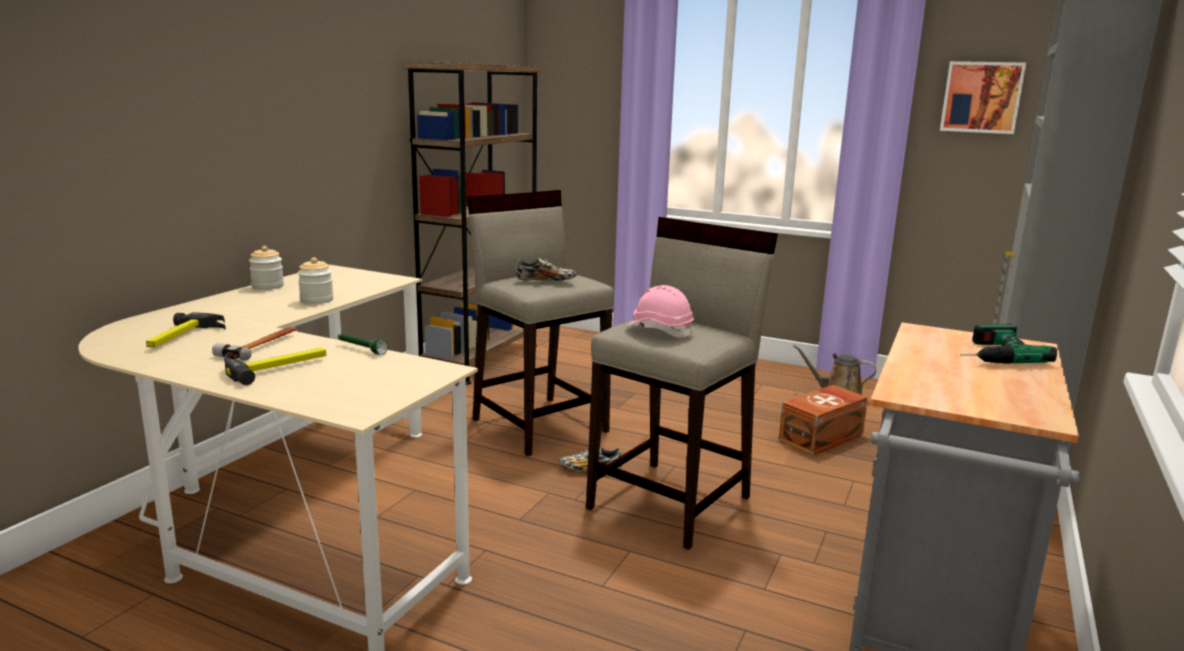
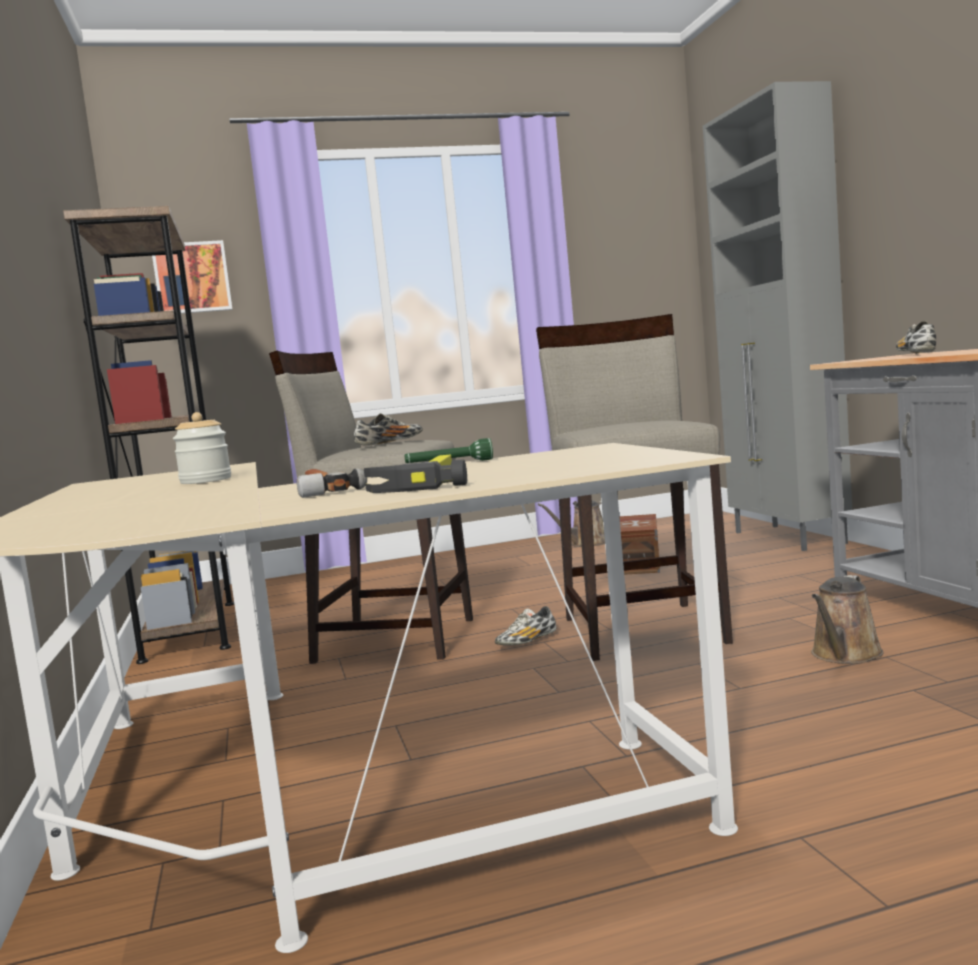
camera: 40 degrees left, 10 degrees down
hammer [146,312,226,348] -> none
jar [249,246,284,290] -> none
pink hard hat [626,285,694,338] -> none
picture [940,61,1026,134] -> picture moved to [152,240,233,314]
power drill [961,324,1057,364] -> shoe [896,321,936,354]
none -> brown watering can [811,575,884,664]

